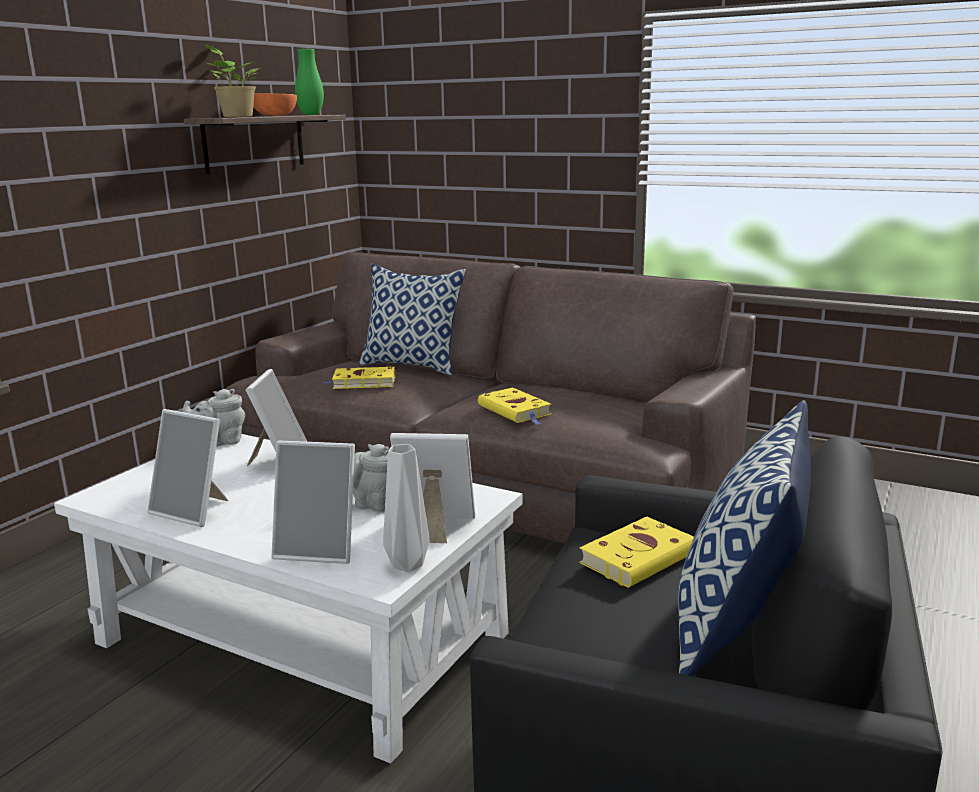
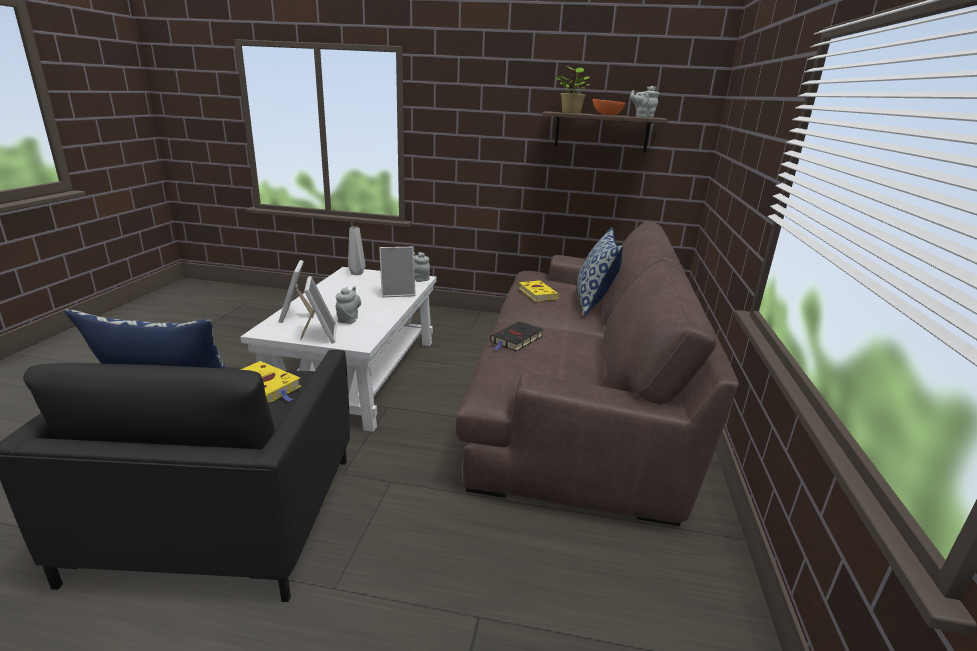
camera: 70 degrees right, 5 degrees up
picture frame [148,409,228,527] -> none
green vase [295,49,324,115] -> grey teapot [630,86,659,118]
grey vase [383,444,430,572] -> grey vase moved to [348,227,365,275]
yellow book [478,387,551,425] -> black book [490,321,543,351]

